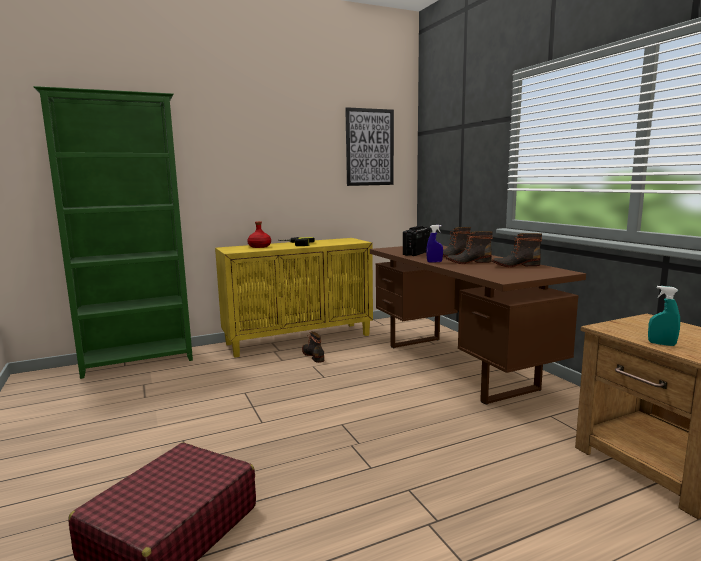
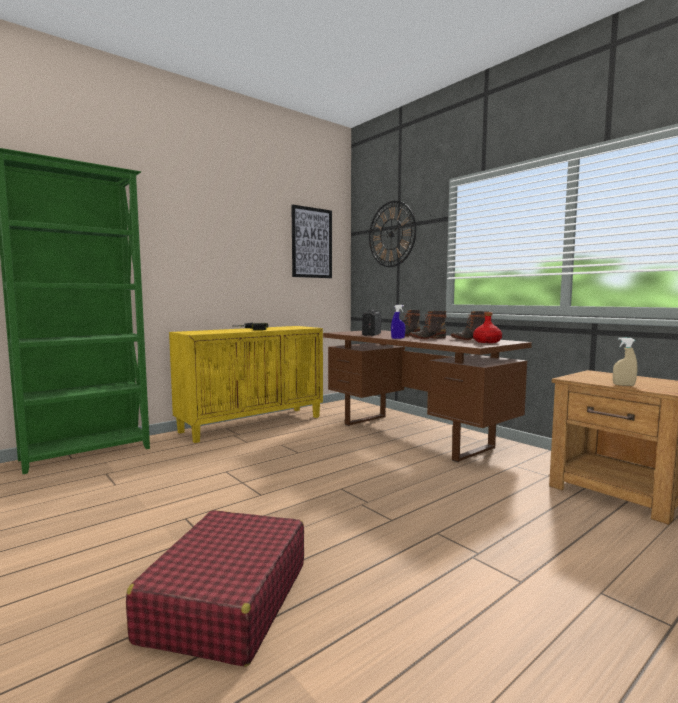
camera: 15 degrees left, 5 degrees down
red bottle [247,221,271,248] -> red bottle moved to [473,312,502,343]
boot [302,331,324,363] -> none
turquoise spray bottle [648,286,680,346] -> beige spray bottle [613,337,637,386]
none -> wall clock [369,201,416,267]

